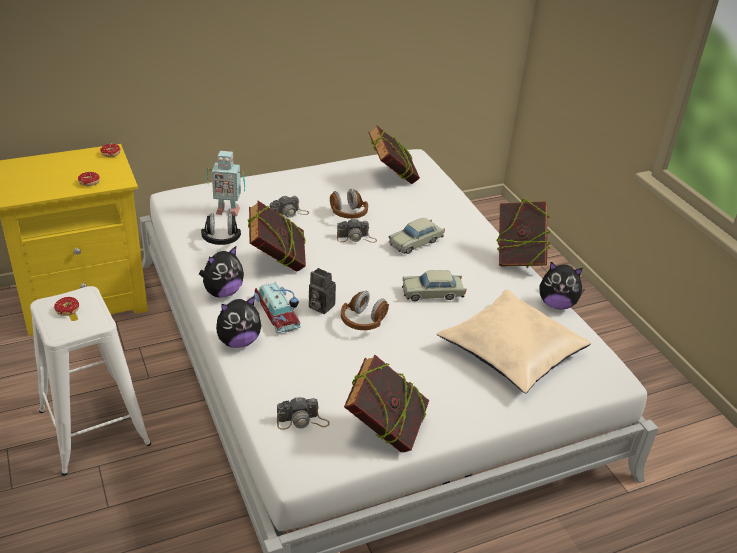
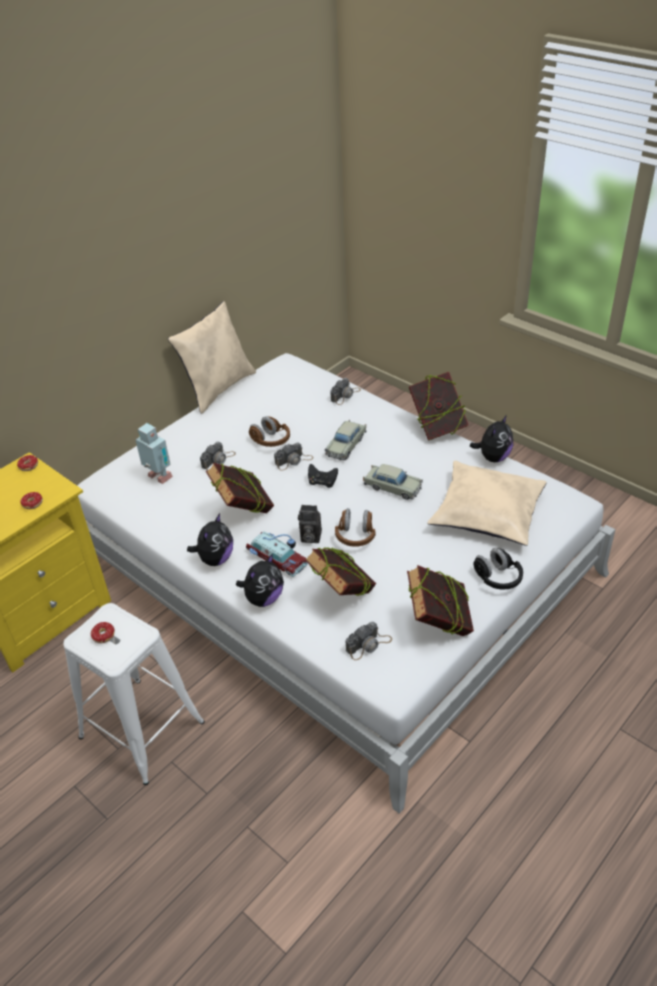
camera: 20 degrees left, 5 degrees up
black headphones [201,213,241,245] -> black headphones moved to [473,548,523,590]
toy robot [207,151,245,216] -> toy robot turned 120 degrees counterclockwise [136,423,173,484]
book [368,125,420,184] -> book moved to [304,548,376,596]
beige toy car [402,270,466,301] -> beige toy car turned 120 degrees counterclockwise [363,464,423,500]
plush toy [540,262,585,309] -> plush toy turned 45 degrees counterclockwise [470,415,513,462]
none -> beige pillow [168,301,256,414]
none -> black game controller [308,464,338,488]
none -> camera [330,378,361,405]

